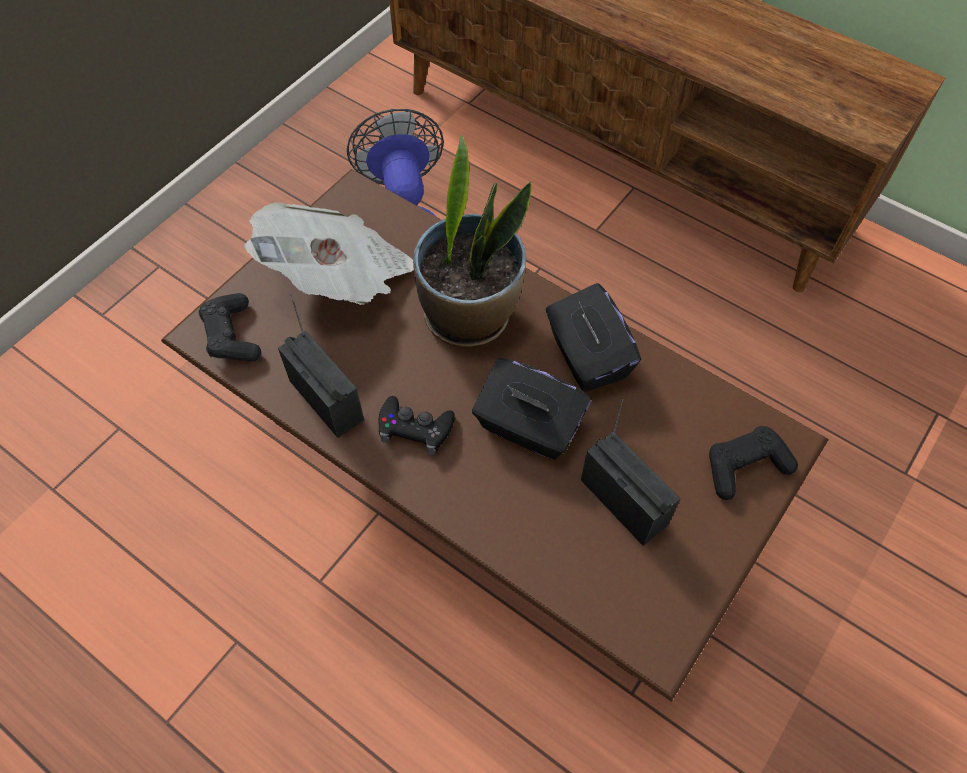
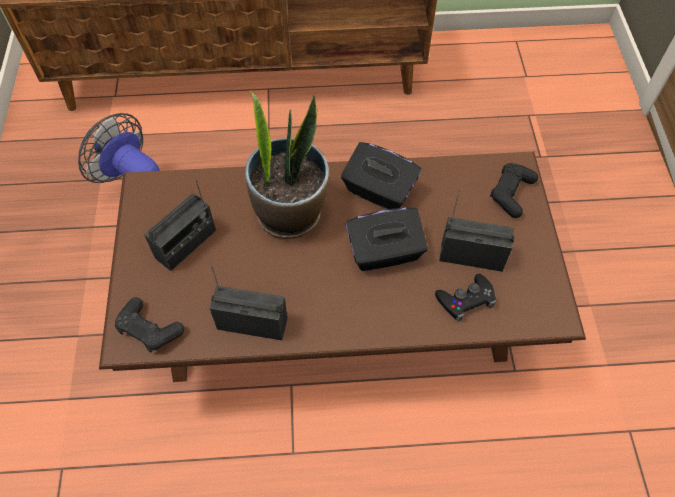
camera: 40 degrees left, 0 degrees up
newspaper [244,202,414,305] -> radio [144,174,216,271]
black game controller [379,396,455,455] -> black game controller moved to [435,274,496,322]

